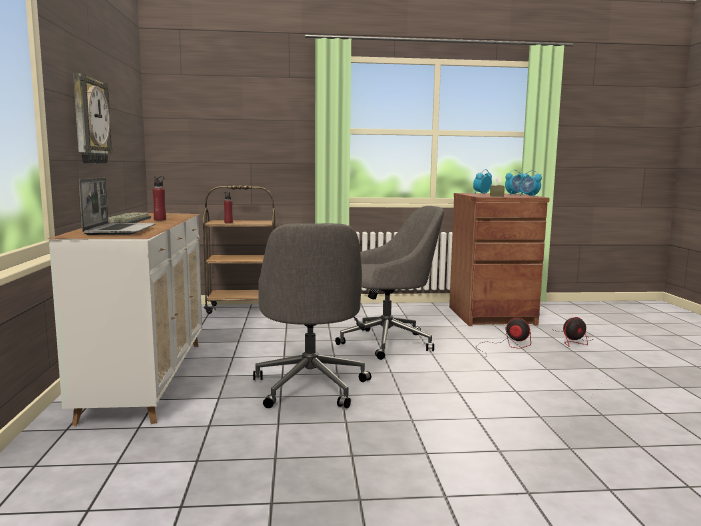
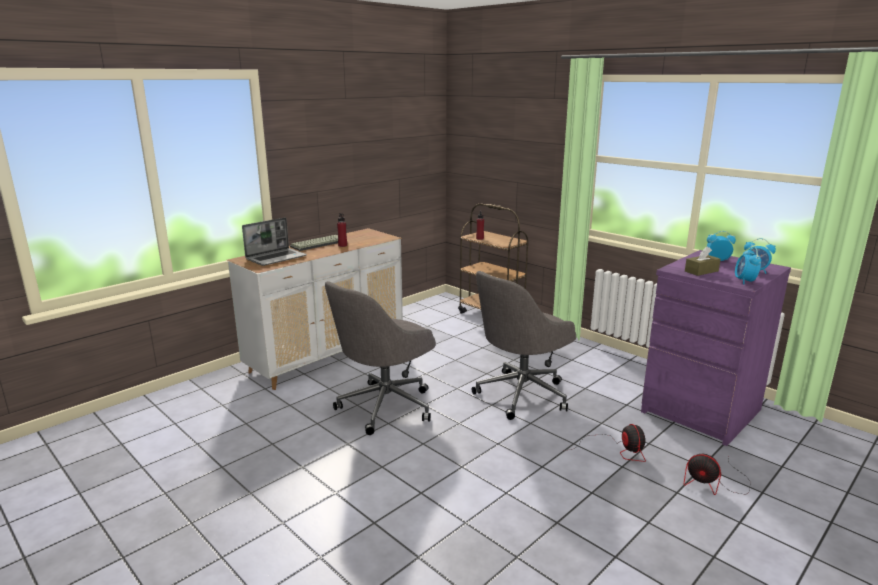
camera: 50 degrees right, 10 degrees up
wall clock [73,73,113,163] -> none
grey office chair [335,206,444,360] -> grey office chair turned 105 degrees clockwise [472,271,576,420]
brown dresser [449,193,550,326] -> purple dresser [641,250,791,446]

